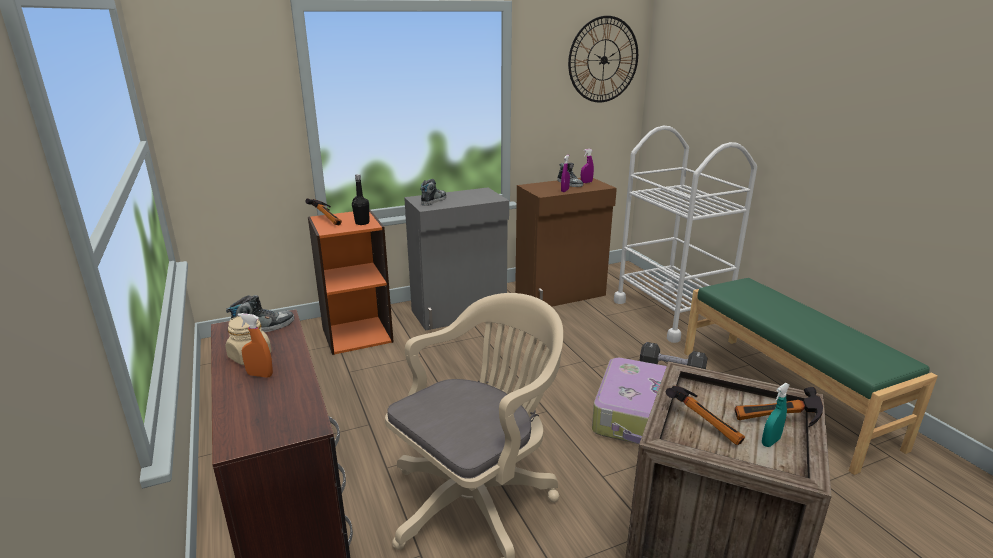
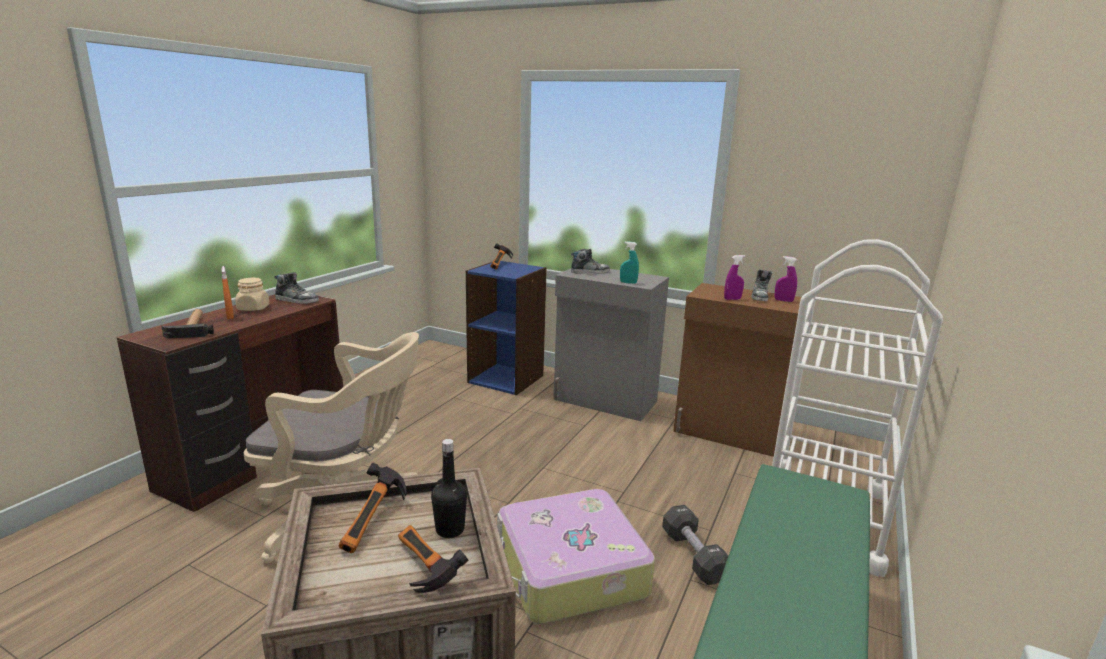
camera: 50 degrees right, 5 degrees down
orange bookcase [308,209,394,355] -> blue bookcase [466,261,547,395]
black bottle [352,174,370,225] -> black bottle moved to [431,439,467,538]
wall clock [568,16,638,102] -> none
turquoise spray bottle [762,383,790,447] -> turquoise spray bottle moved to [620,241,639,284]
none -> hammer [161,309,214,338]

